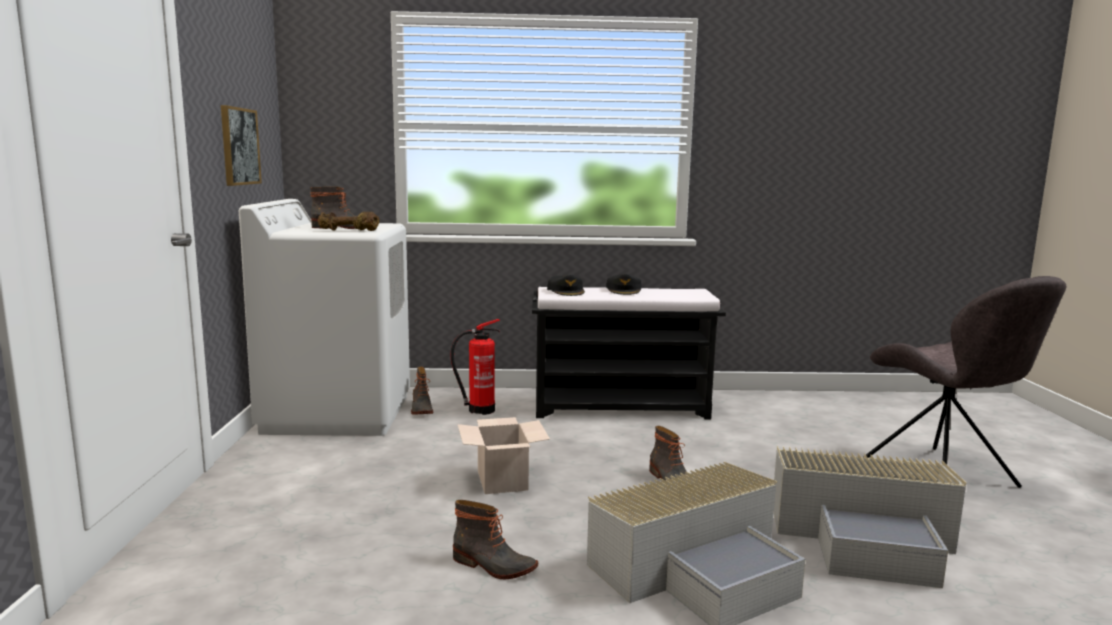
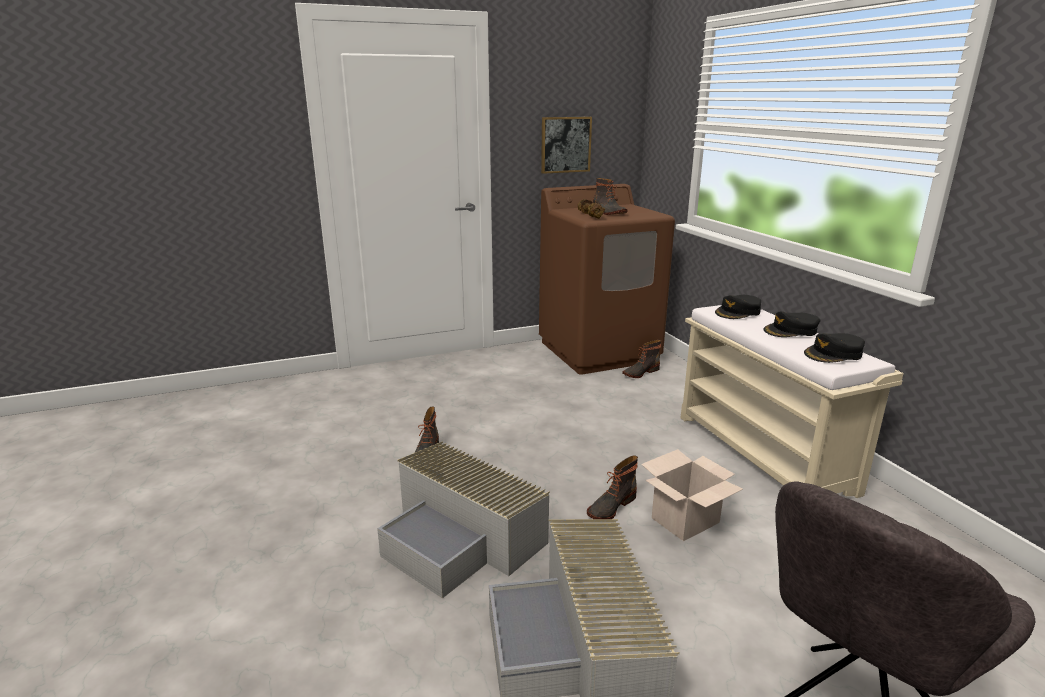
camera: 70 degrees right, 10 degrees up
white washing machine [239,199,410,436] -> brown washing machine [539,184,675,375]
fire extinguisher [451,319,500,415] -> none
cardboard box [458,417,550,494] -> cardboard box moved to [641,449,743,541]
black bench [532,287,726,419] -> beige bench [681,305,904,498]
none -> black cap [804,333,865,363]

